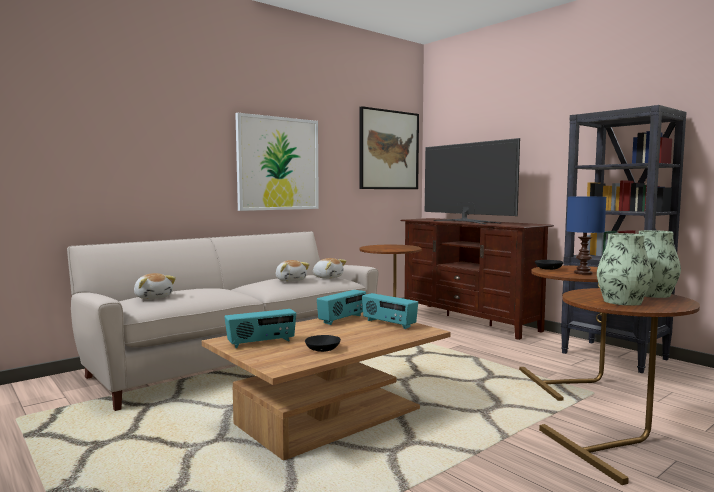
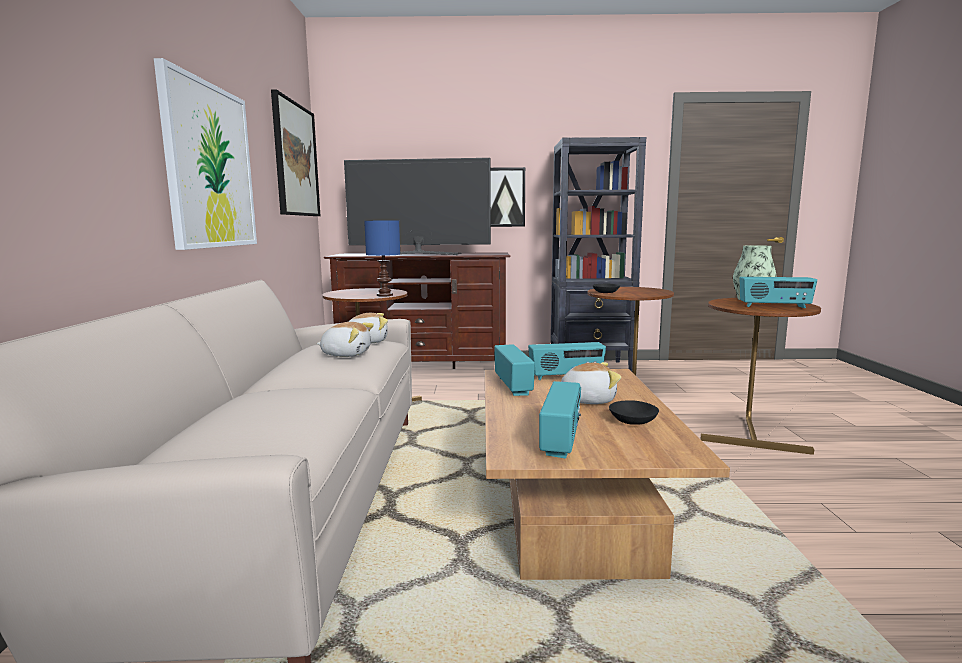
camera: 50 degrees left, 5 degrees up
plush toy [134,273,176,299] -> plush toy moved to [561,362,621,404]
blue table lamp [566,197,606,275] -> blue table lamp moved to [364,221,400,297]
vase [597,233,652,306] -> radio [740,277,817,308]
none -> picture [490,167,525,227]

